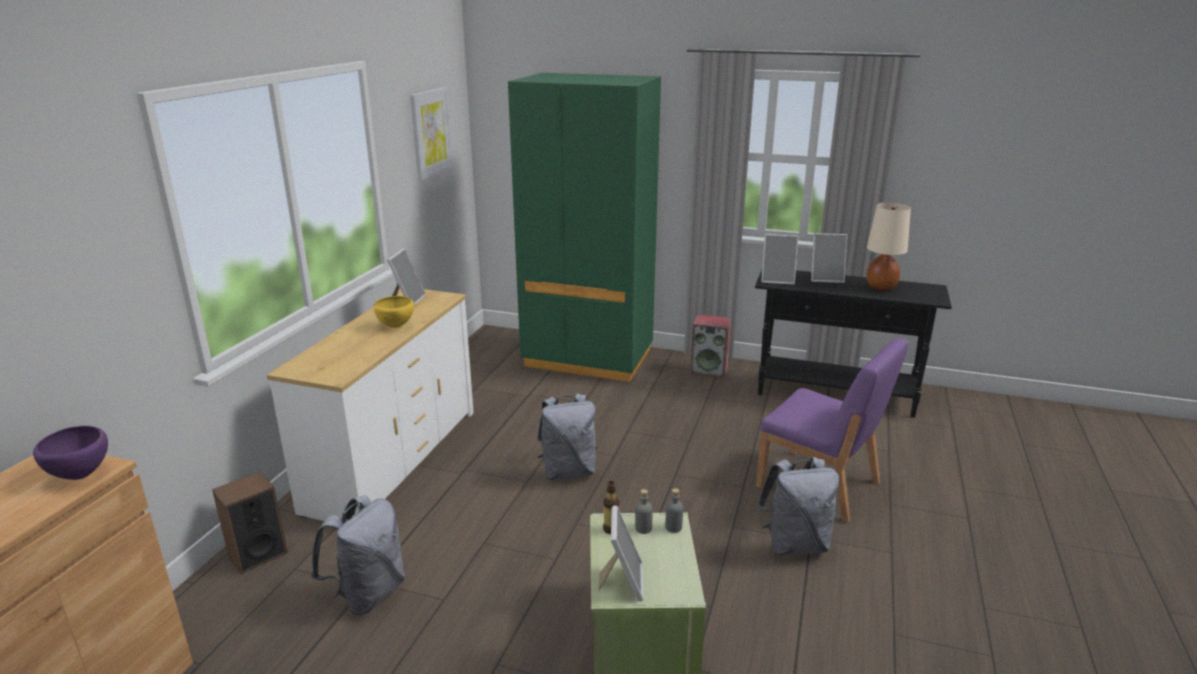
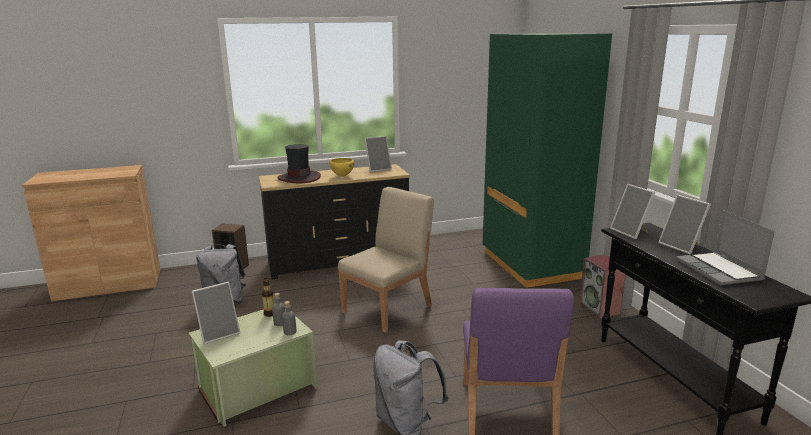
camera: 55 degrees right, 5 degrees down
purple bowl [33,426,108,480] -> none
white dresser [267,289,474,521] -> black dresser [259,164,410,279]
picture [410,87,453,181] -> none
grey backpack [537,393,597,480] -> beige chair [338,187,434,333]
beige table lamp [866,202,911,291] -> laptop [676,210,775,286]
none -> hat [277,144,321,183]

